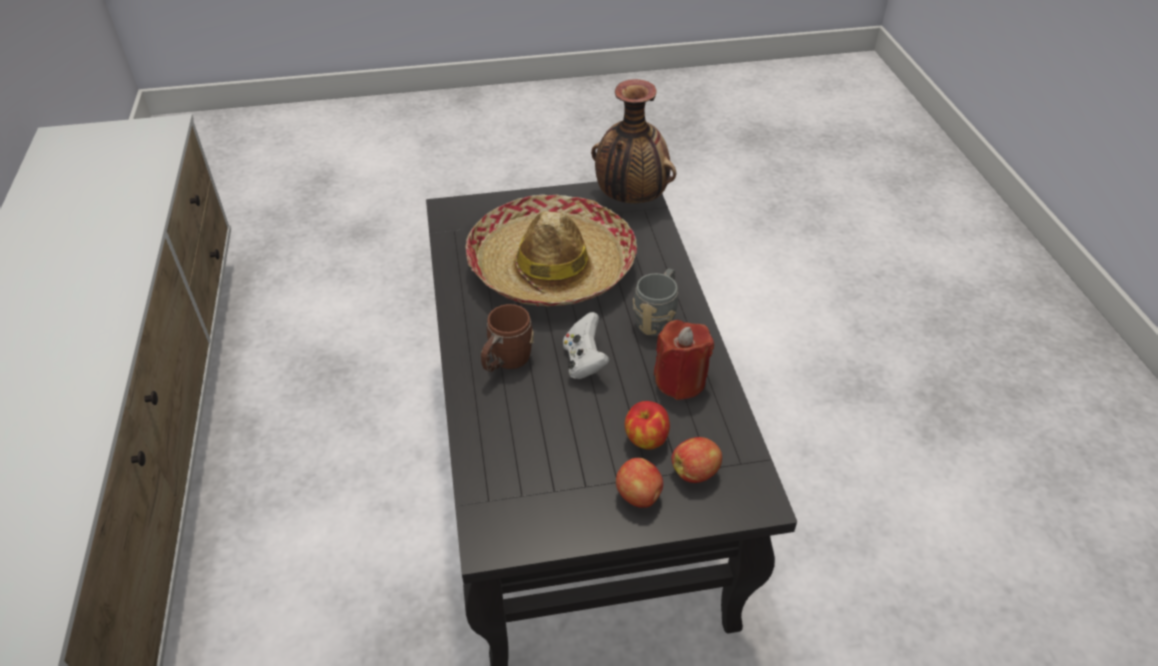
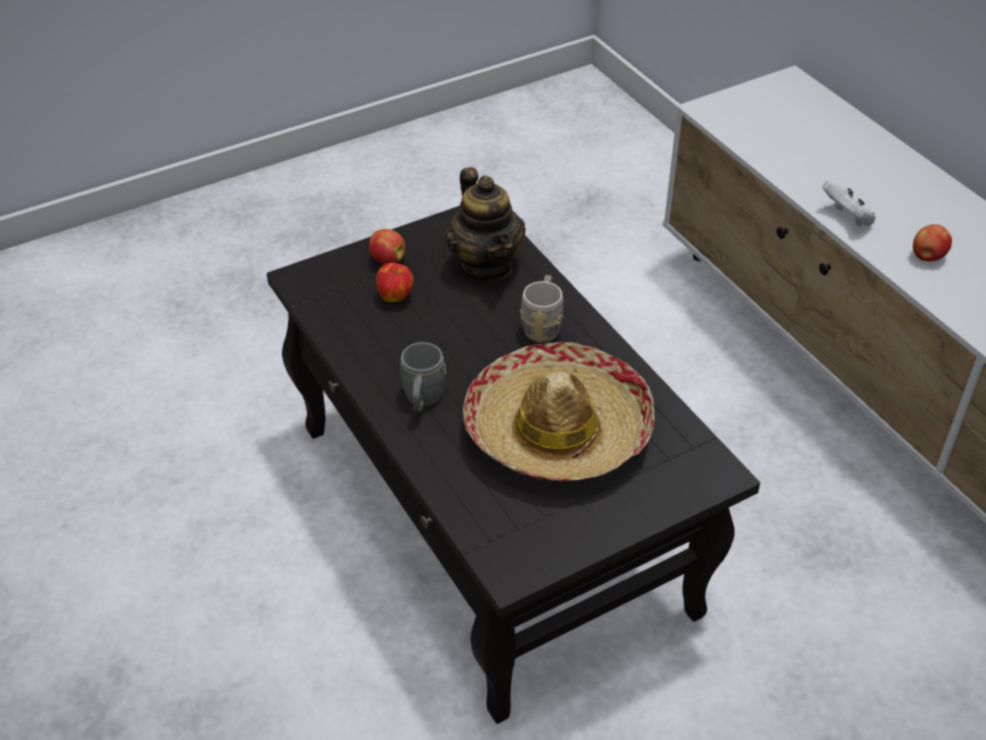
camera: 160 degrees right, 0 degrees up
brown mug [481,304,534,372] -> grey mug [520,275,563,343]
white game controller [563,312,610,379] -> white game controller moved to [822,181,876,226]
vase [591,79,676,203] -> none
red candle [654,320,714,400] -> none
apple [671,437,722,483] -> apple moved to [913,224,952,261]
none -> teapot [446,167,526,282]

